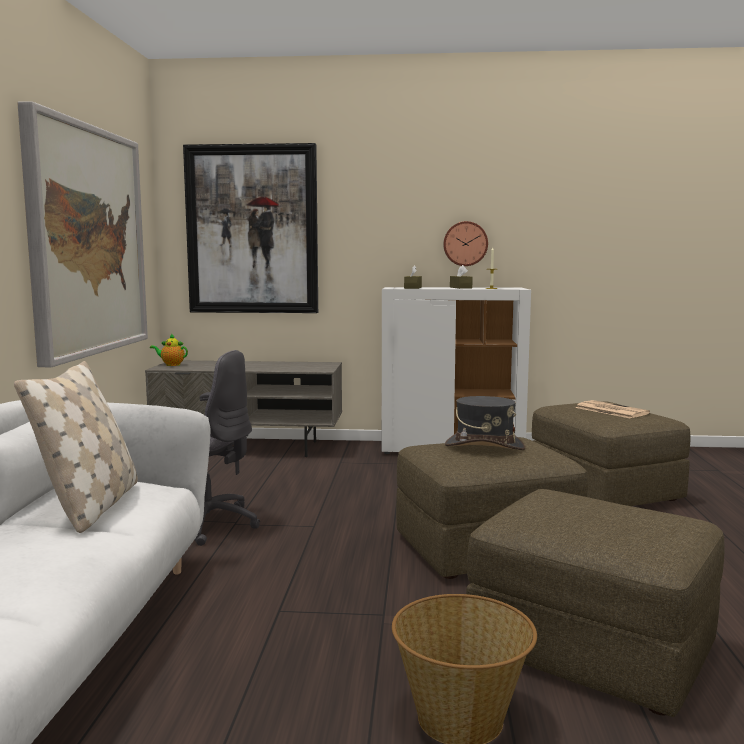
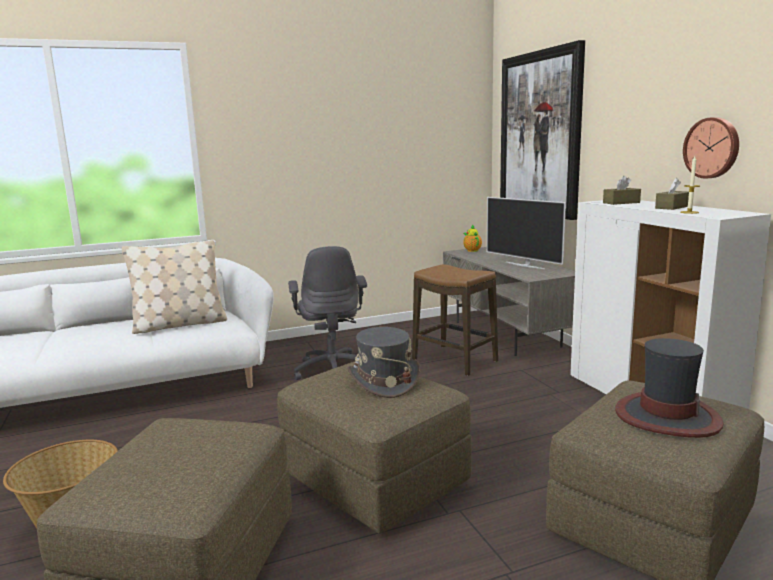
camera: 65 degrees right, 5 degrees up
picture [17,101,148,367] -> none
newspaper [575,400,650,419] -> hat [615,338,723,438]
none -> stool [412,264,498,376]
none -> television [487,197,566,269]

